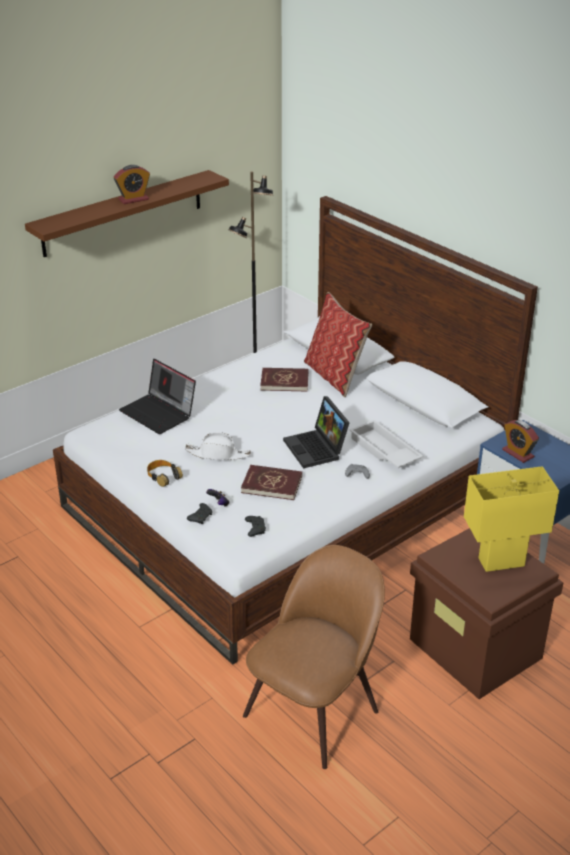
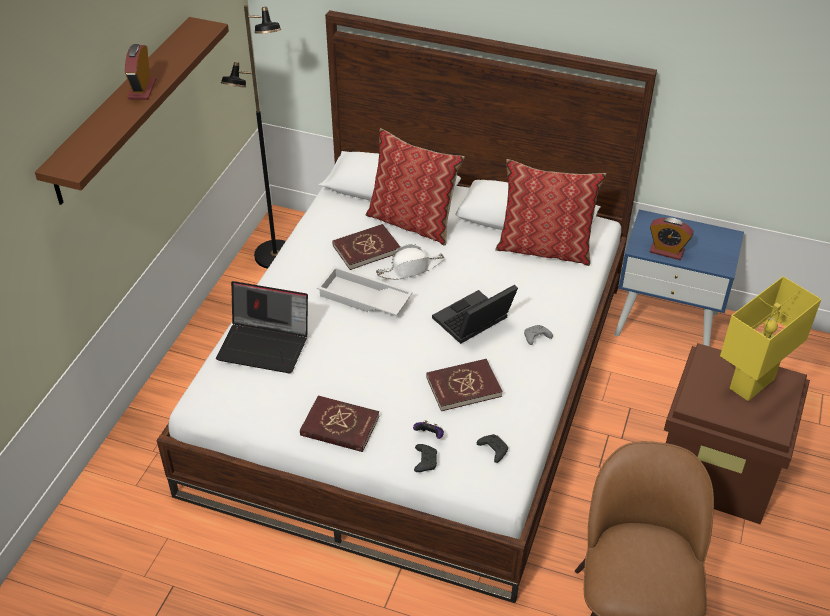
camera: 30 degrees left, 10 degrees up
alarm clock [114,165,150,204] -> alarm clock turned 150 degrees clockwise [125,44,156,100]
headphones [147,460,183,487] -> red book [300,395,379,452]
white hat [185,432,251,460] -> white hat moved to [376,244,445,279]
laptop [283,396,350,469] -> laptop turned 105 degrees clockwise [432,285,518,344]
white tray [350,420,423,468] -> white tray moved to [317,266,413,316]
none -> pillow [495,159,606,266]

